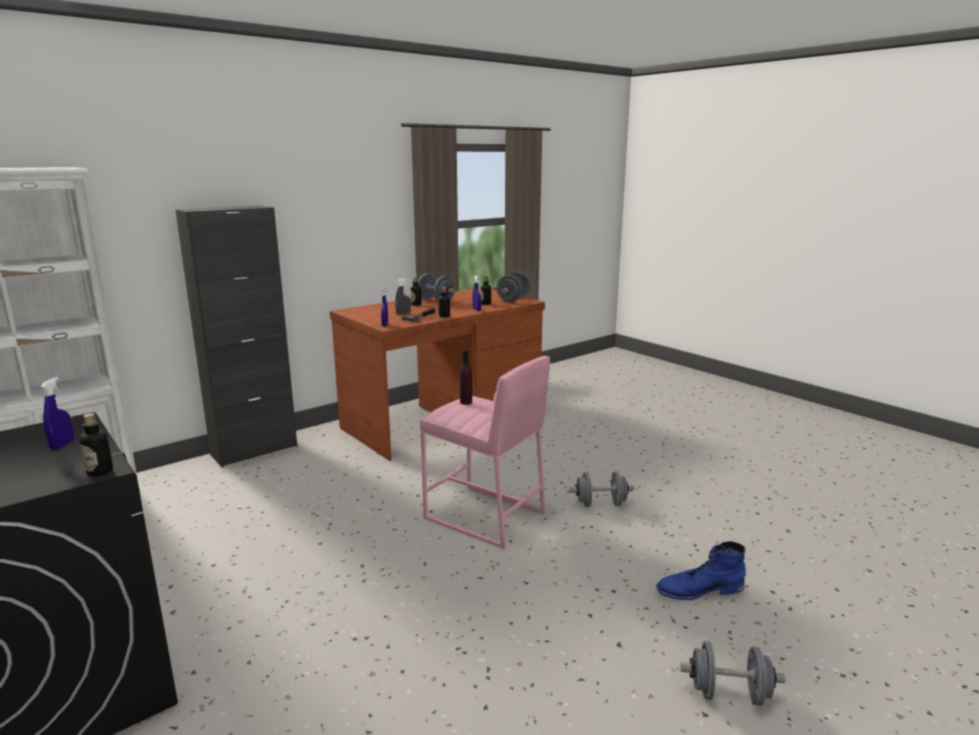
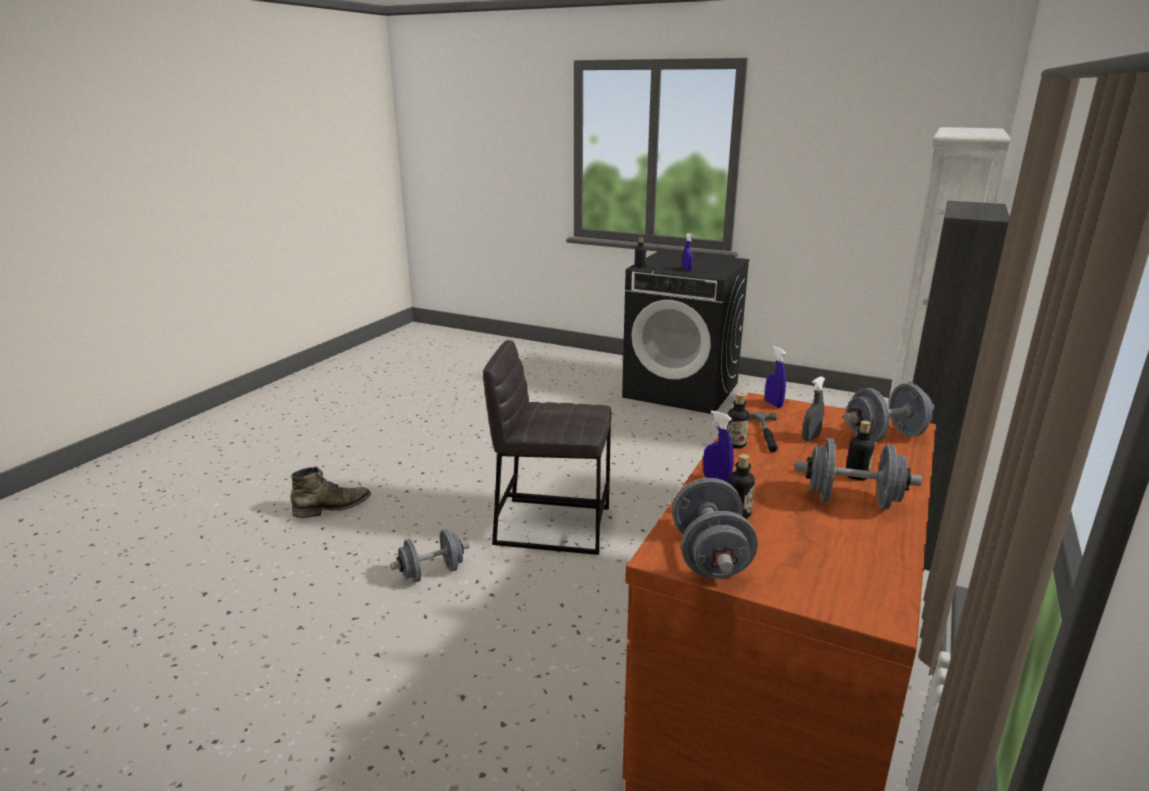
camera: 155 degrees right, 5 degrees up
pink stool [420,356,550,549] -> grey stool [483,340,612,555]
purple bottle [460,350,472,405] -> none
blue boot [656,541,746,600] -> green boot [291,466,371,518]
grey dumbbell [680,641,785,706] -> grey dumbbell moved to [843,383,934,442]

